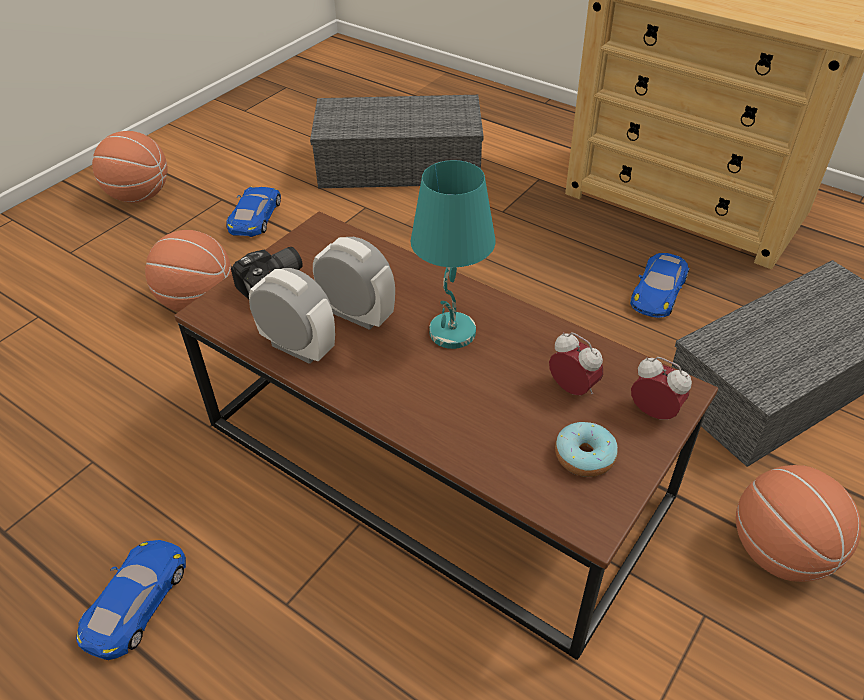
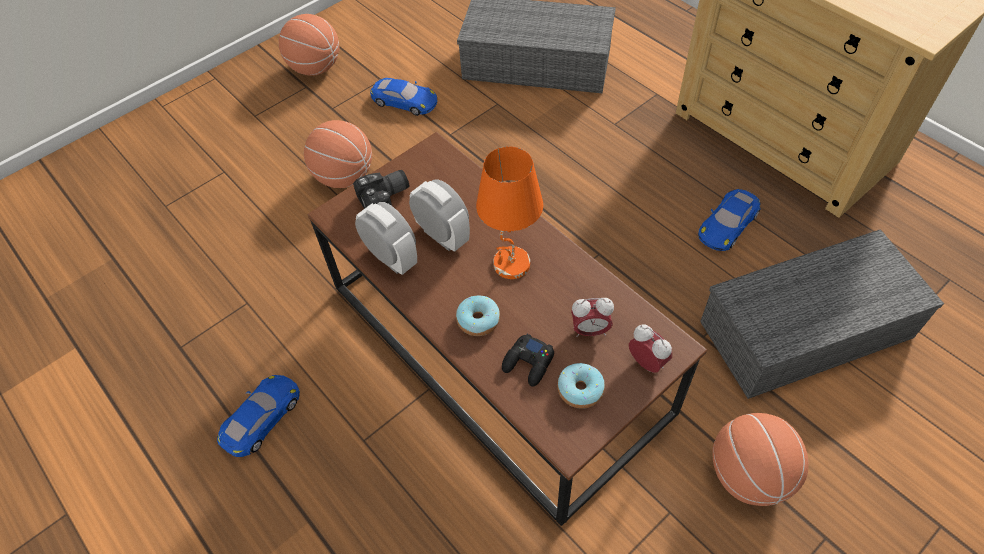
camera: 15 degrees right, 10 degrees up
blue toy car [226,187,281,237] -> blue toy car turned 90 degrees clockwise [370,78,437,116]
turquoise table lamp [411,160,495,349] -> orange table lamp [476,146,543,279]
alarm clock [549,332,603,396] -> alarm clock turned 120 degrees clockwise [571,298,614,337]
none -> donut [456,295,500,336]
none -> black game controller [502,334,554,387]

